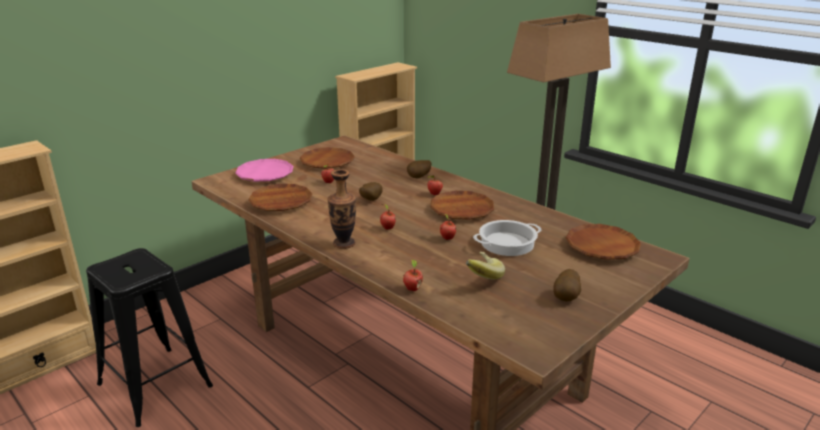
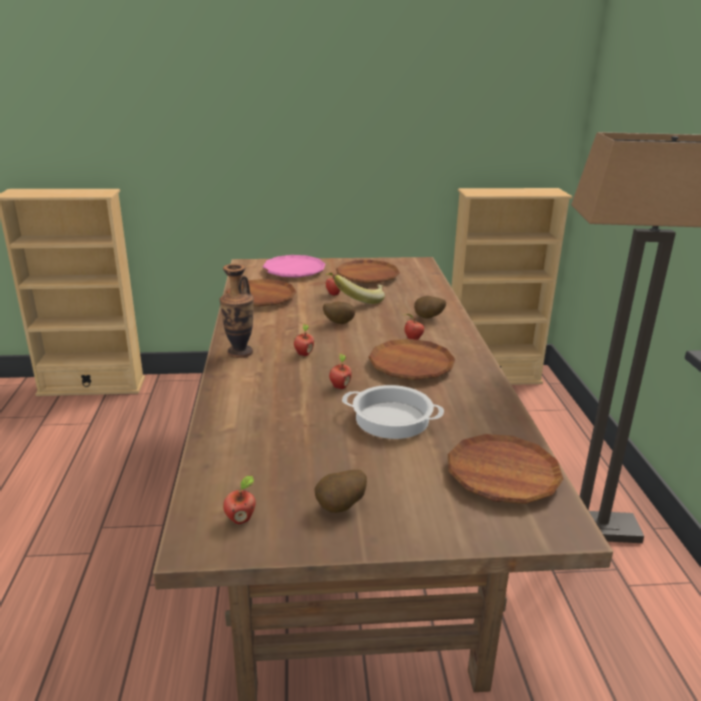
camera: 40 degrees right, 0 degrees up
black stool [86,248,213,427] -> none
apple [403,259,423,291] -> apple moved to [223,476,256,524]
banana [466,252,505,279] -> banana moved to [334,275,385,304]

